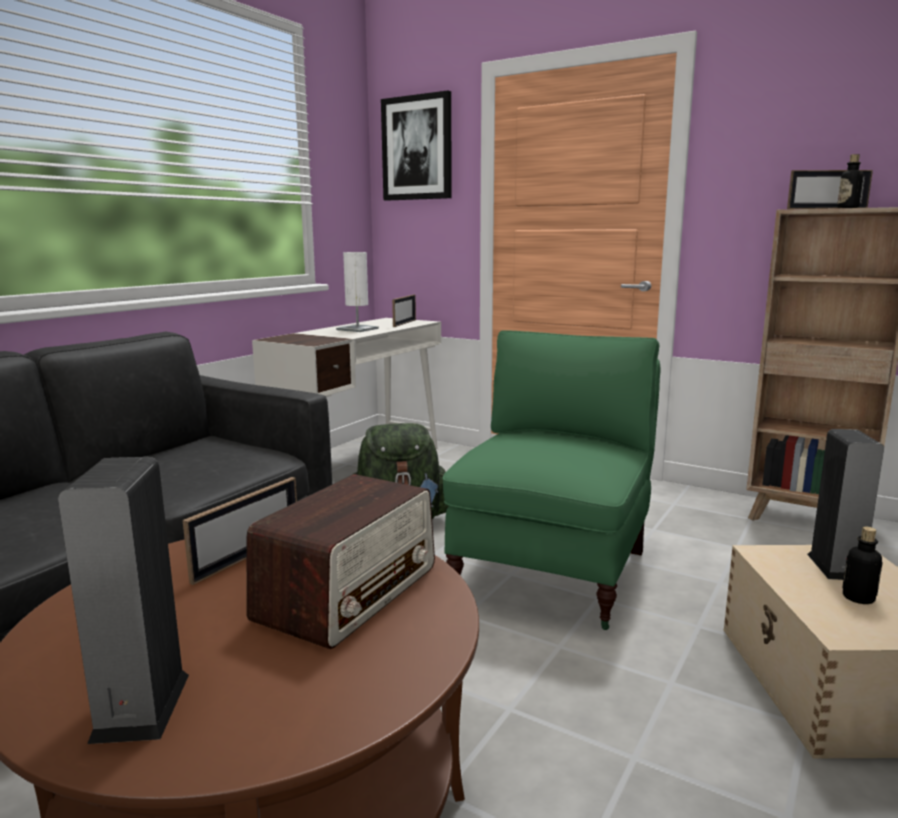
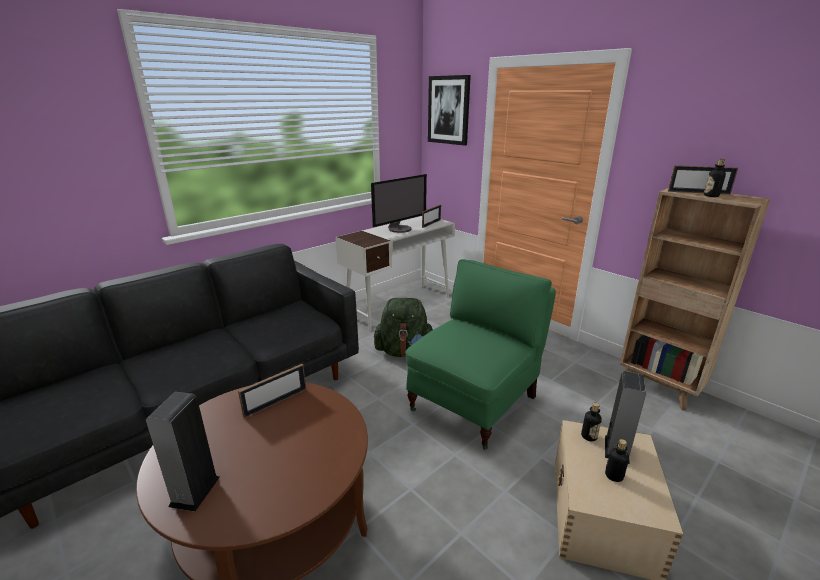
camera: 15 degrees right, 10 degrees up
radio [246,474,435,649] -> none
white table lamp [336,252,379,332] -> monitor [371,174,427,233]
none -> bottle [581,403,602,442]

